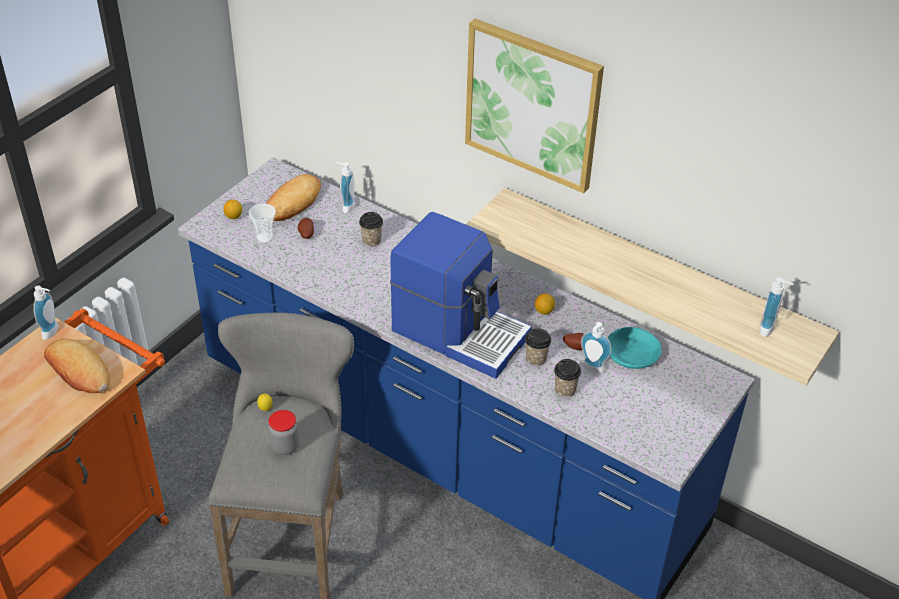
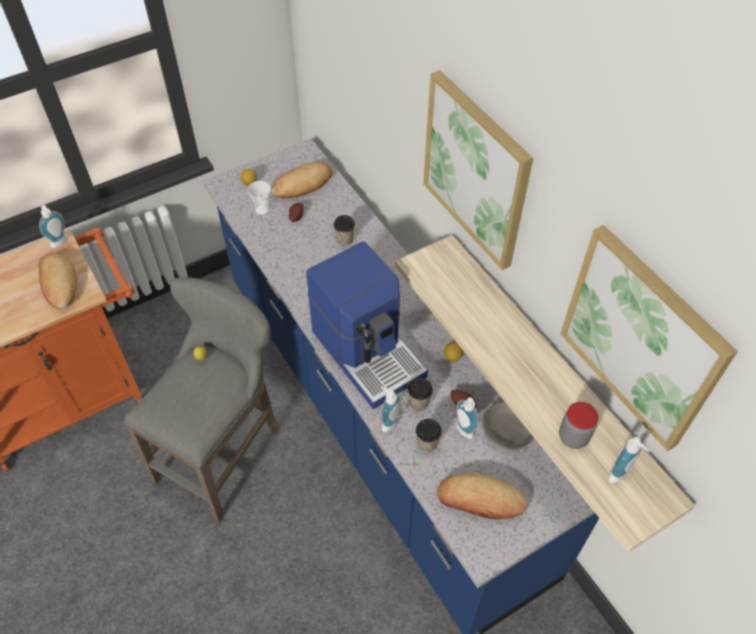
camera: 25 degrees right, 10 degrees up
jar [268,410,299,455] -> jar moved to [559,402,598,449]
soap dispenser [335,162,355,213] -> soap dispenser moved to [381,386,401,432]
turquoise bowl [608,327,662,369] -> grey bowl [482,401,534,450]
none -> bread [437,473,528,519]
none -> picture [560,225,738,451]

